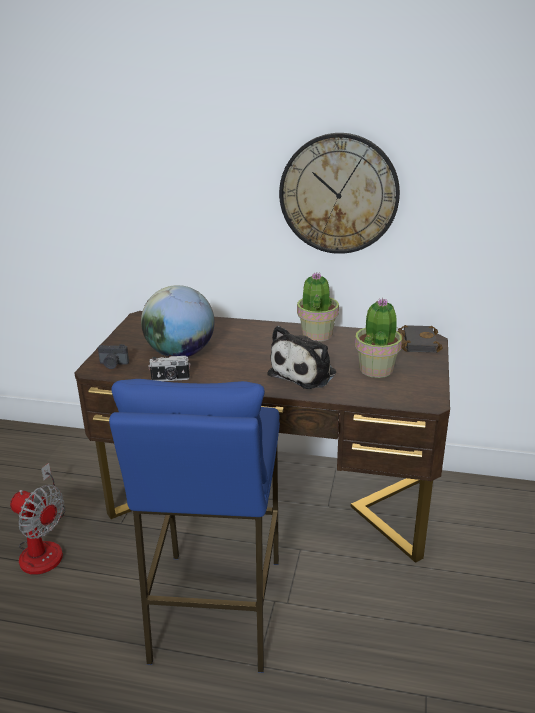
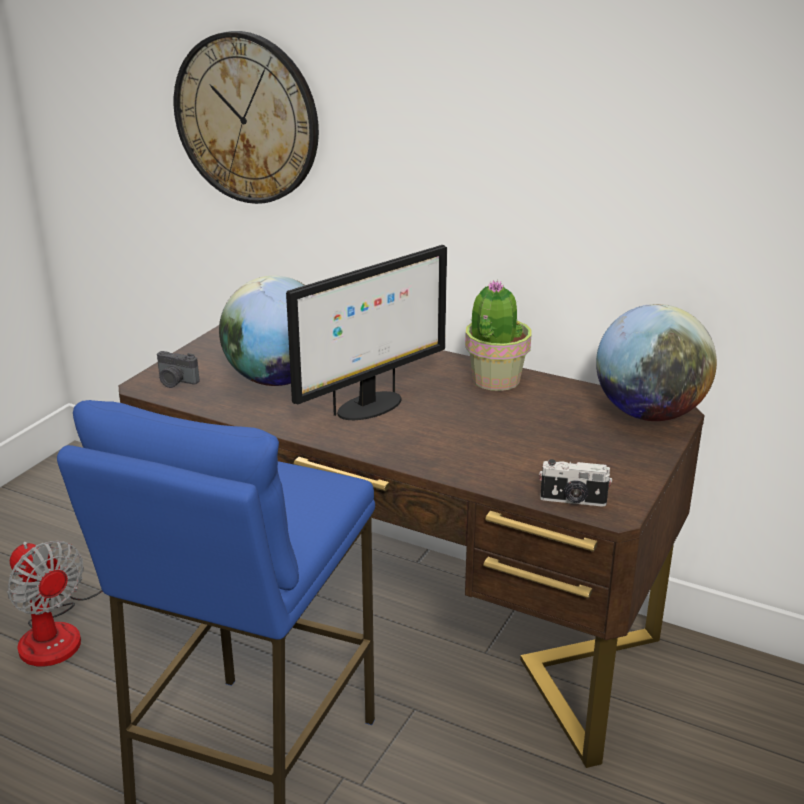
camera: 15 degrees right, 0 degrees up
camera [148,356,190,381] -> camera moved to [539,459,612,507]
plush toy [268,326,336,389] -> none
wall clock [279,133,400,254] -> wall clock moved to [174,31,319,204]
potted plant [355,298,402,378] -> none
black book [398,325,443,353] -> globe [596,304,717,421]
none -> monitor [286,245,447,420]

